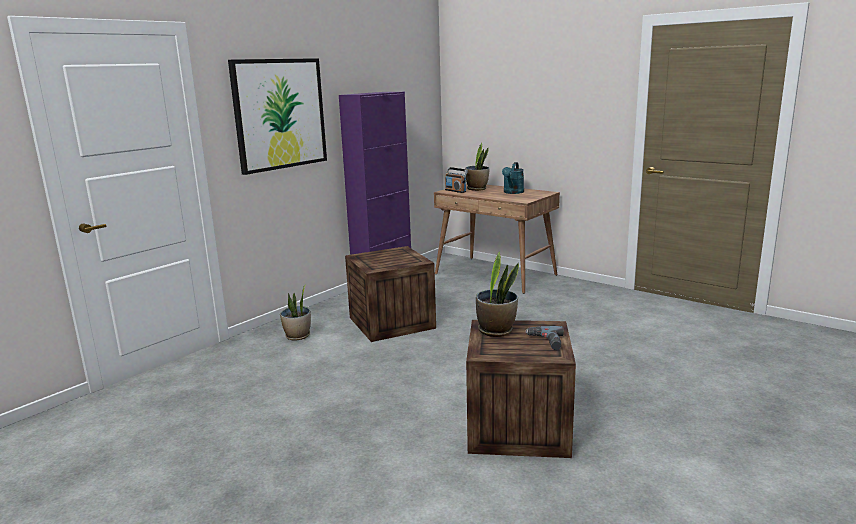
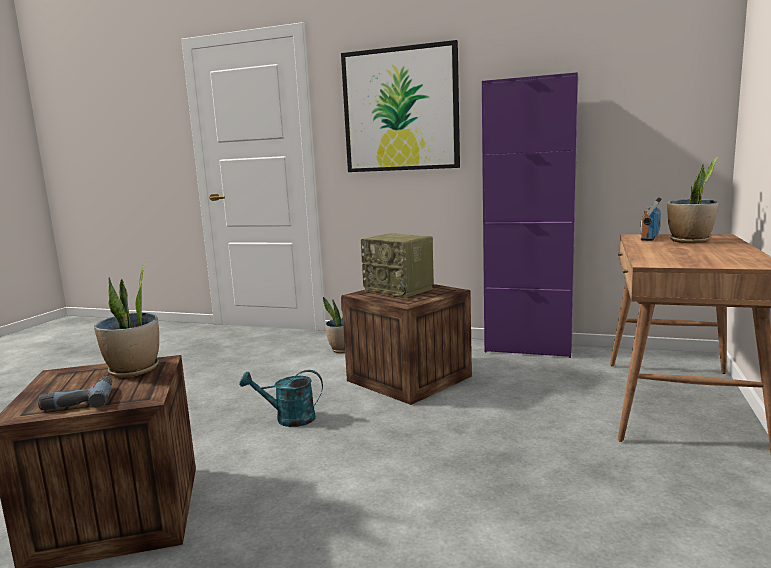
camera: 70 degrees right, 5 degrees down
turquoise watering can [502,162,524,194] -> turquoise watering can moved to [239,370,323,427]
none -> radio [361,233,434,298]

